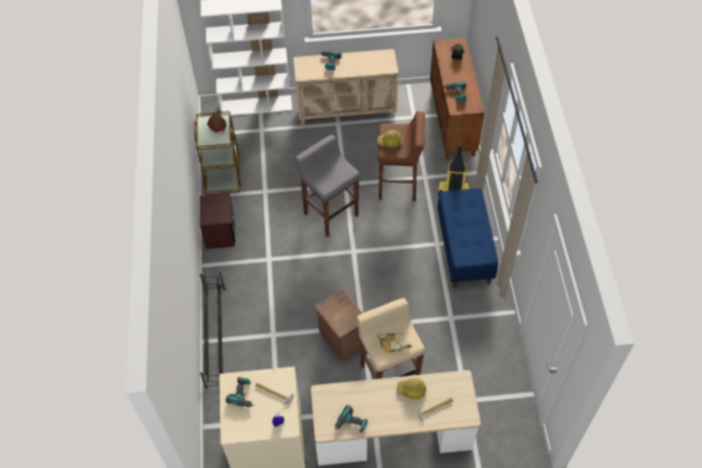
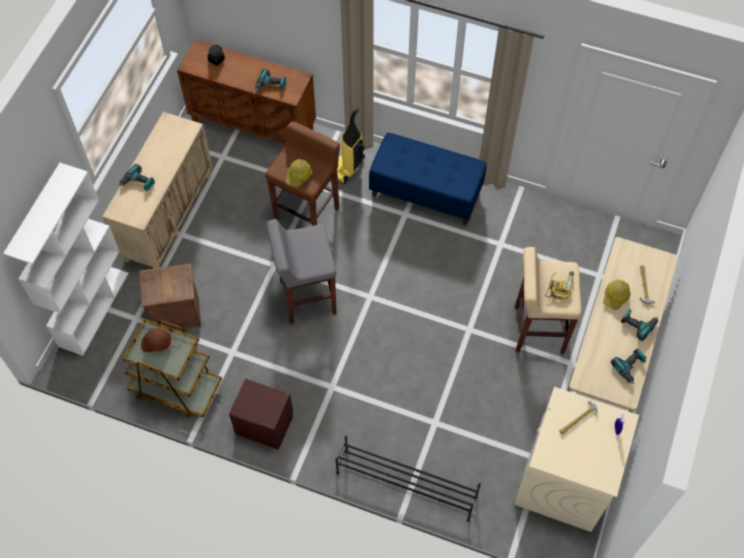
camera: 65 degrees left, 5 degrees up
power drill [226,377,254,407] -> power drill moved to [621,309,658,341]
crate [314,288,362,361] -> crate moved to [139,264,201,331]

